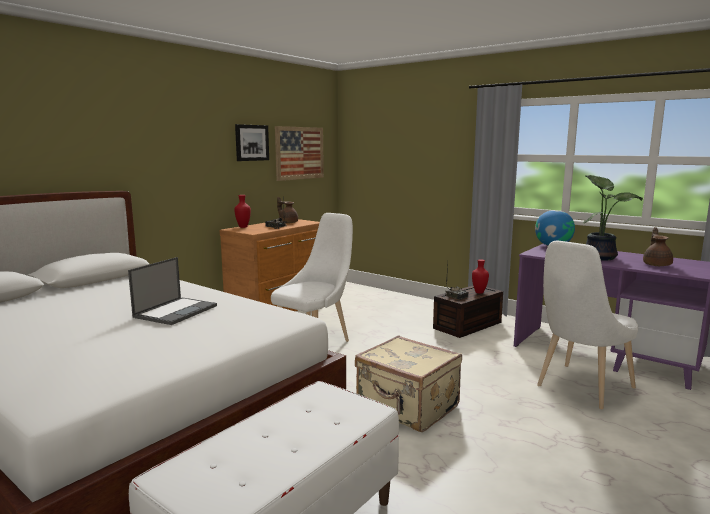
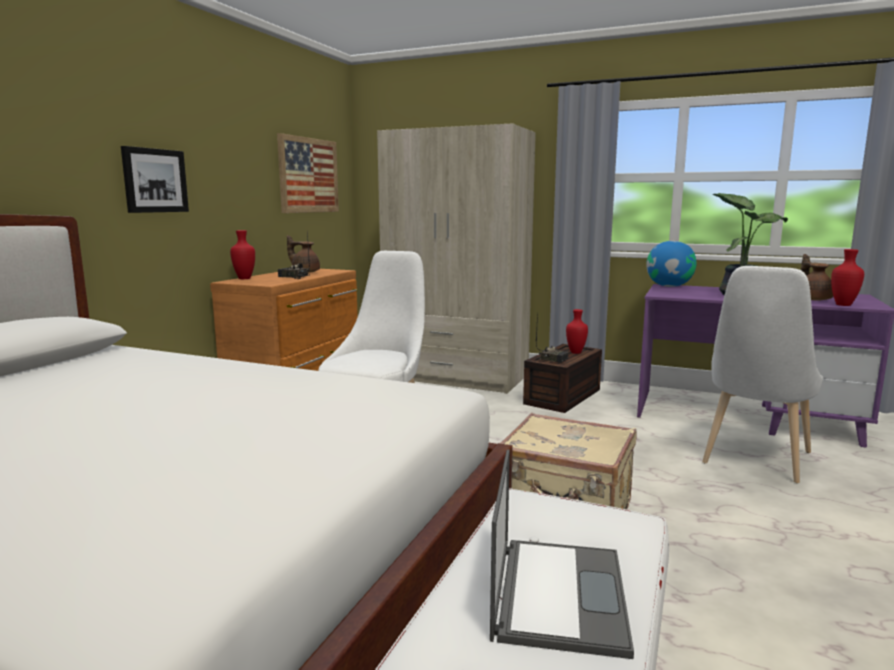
camera: 15 degrees left, 0 degrees up
laptop [128,257,217,325] -> laptop moved to [490,449,634,659]
picture [235,124,269,161] -> picture moved to [121,146,189,213]
none -> beige wardrobe [377,123,536,394]
none -> red vase [831,249,864,306]

